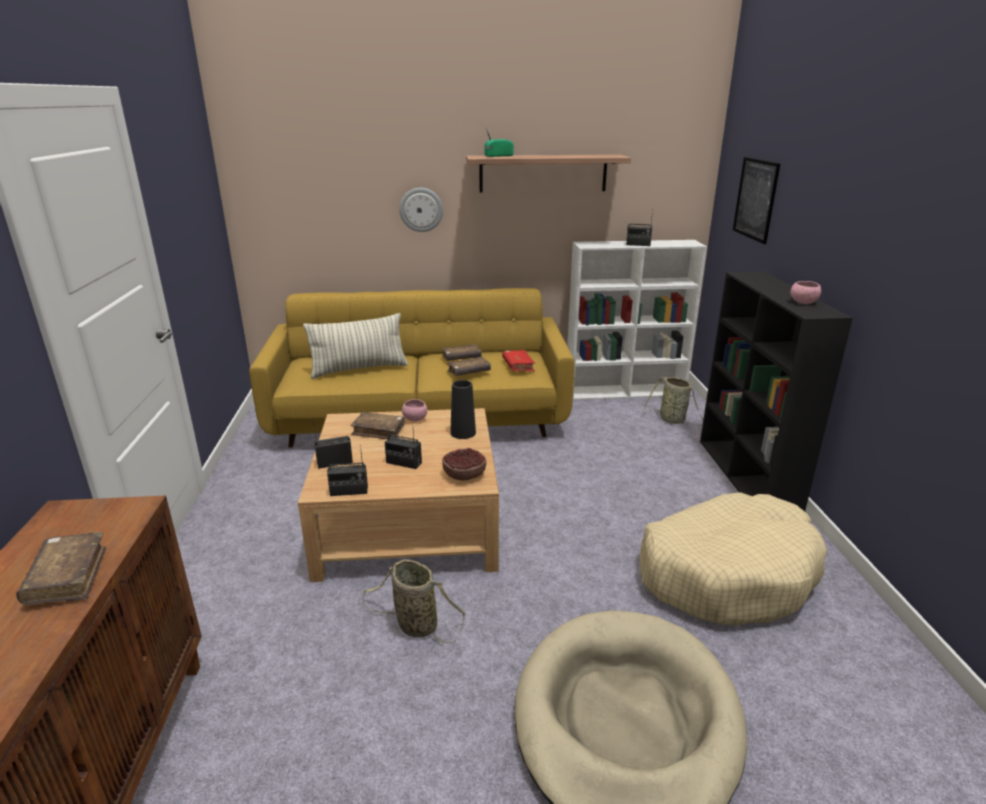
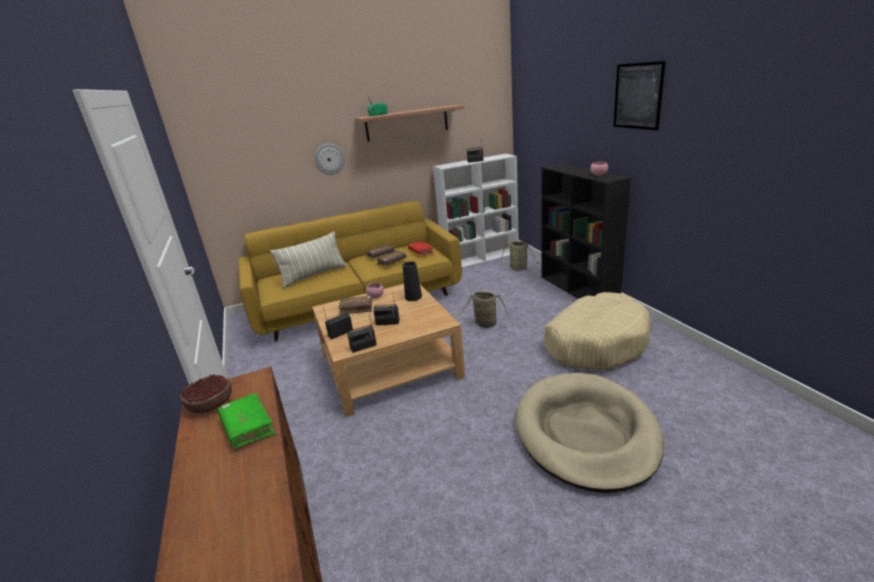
camera: 15 degrees left, 0 degrees up
brown book [16,532,106,605] -> green book [218,393,275,448]
basket [362,559,465,643] -> basket moved to [453,292,509,328]
bowl [442,448,486,481] -> bowl moved to [180,374,232,413]
picture [733,157,780,244] -> picture moved to [613,61,666,130]

